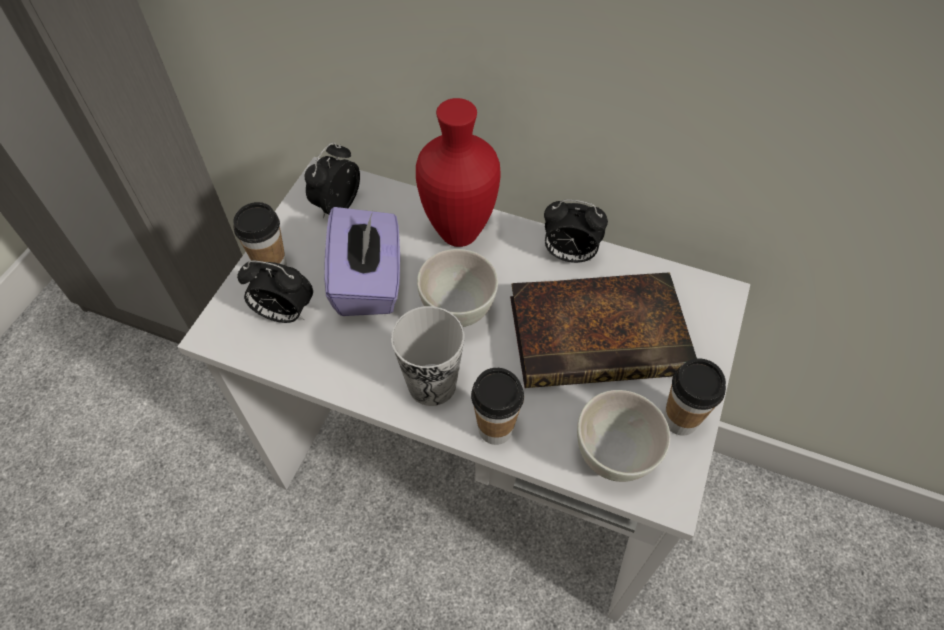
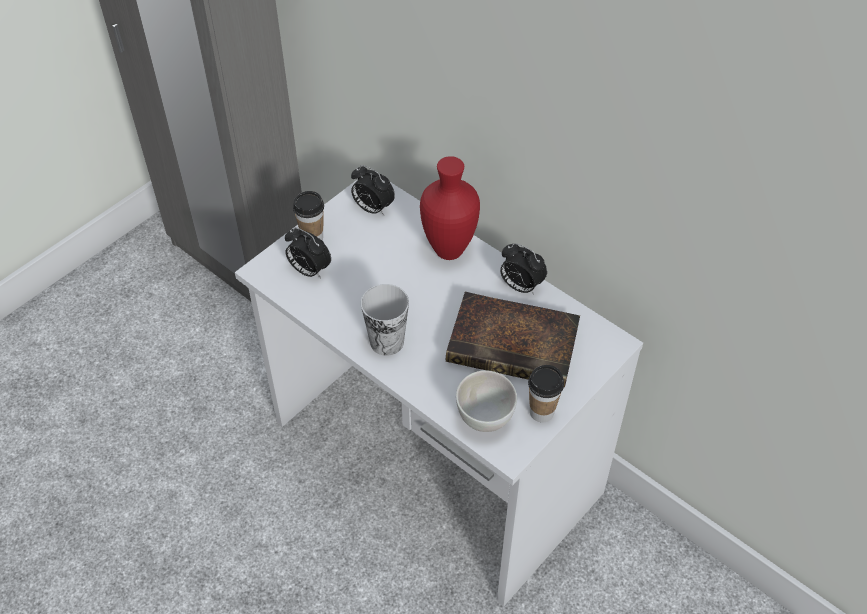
camera: 20 degrees right, 5 degrees down
alarm clock [305,142,360,218] -> alarm clock turned 105 degrees counterclockwise [351,165,395,215]
purple tissue box [324,207,400,316] -> none
white bowl [417,249,498,327] -> none
cup [471,368,524,445] -> none

